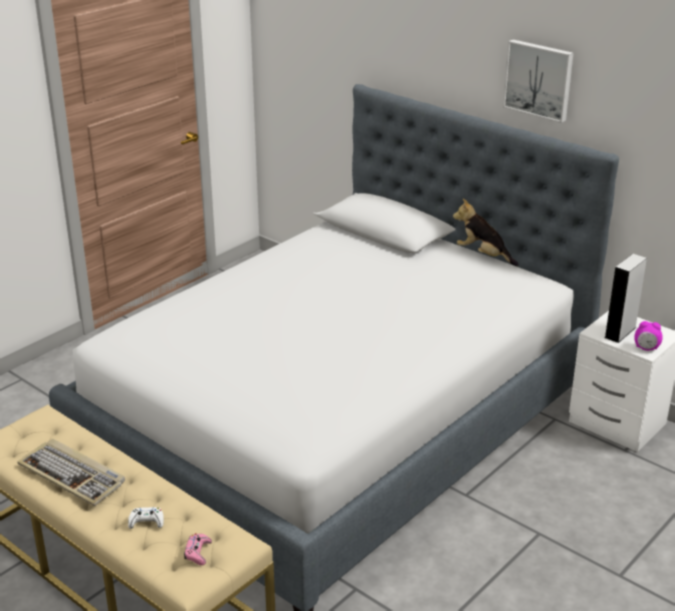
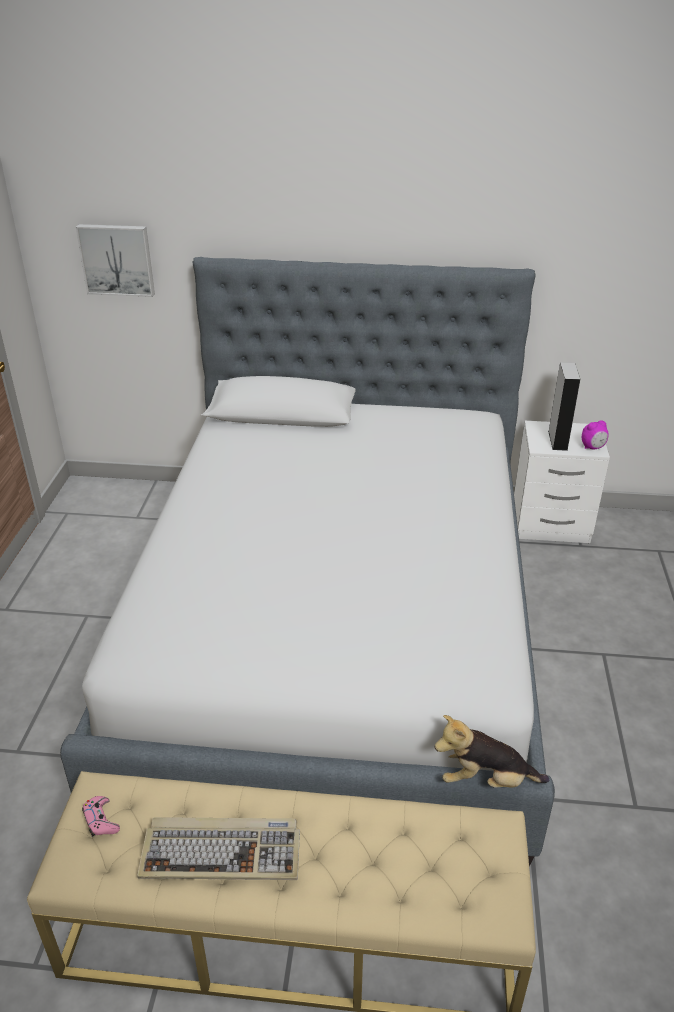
camera: 35 degrees left, 5 degrees up
white game controller [128,507,164,529] -> none
pink game controller [184,533,212,565] -> pink game controller moved to [82,796,120,837]
plush toy [453,199,519,266] -> plush toy moved to [435,715,549,788]
picture [503,40,574,123] -> picture moved to [76,224,155,297]

